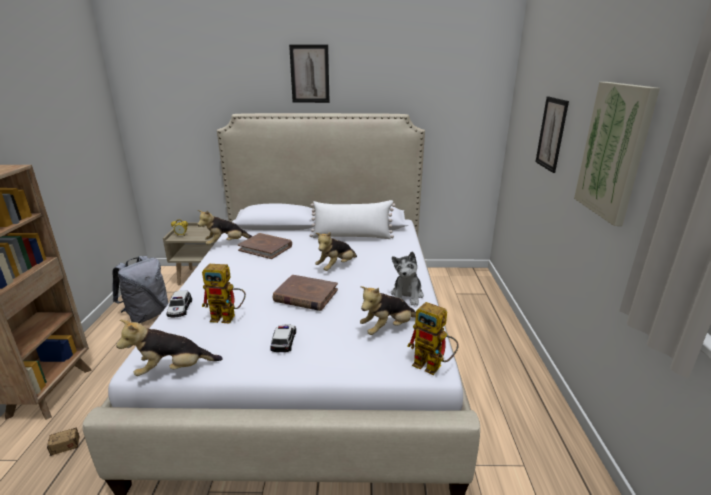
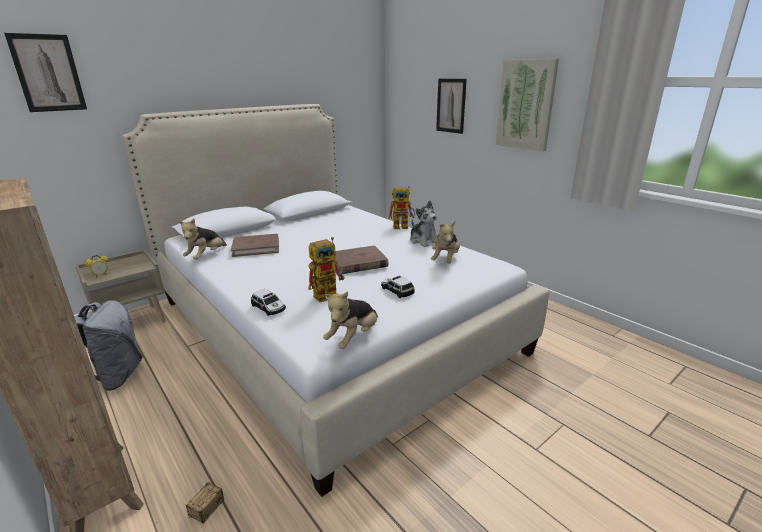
camera: 40 degrees left, 0 degrees up
picture [289,45,330,103] -> picture moved to [4,33,87,112]
white pillow [310,200,395,239] -> none
plush toy [315,232,357,271] -> none
toy robot [407,302,459,375] -> toy robot moved to [388,186,415,229]

